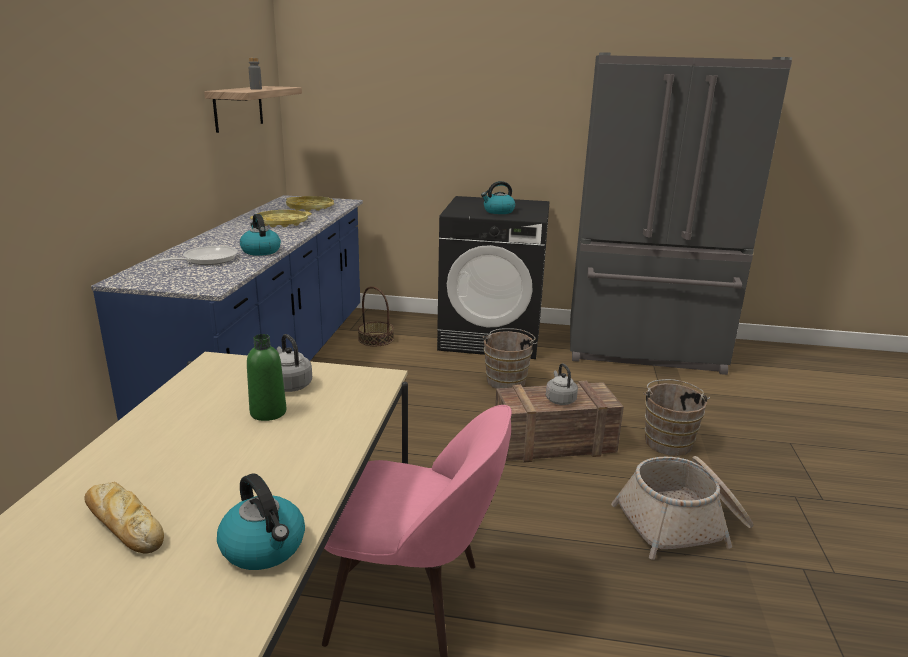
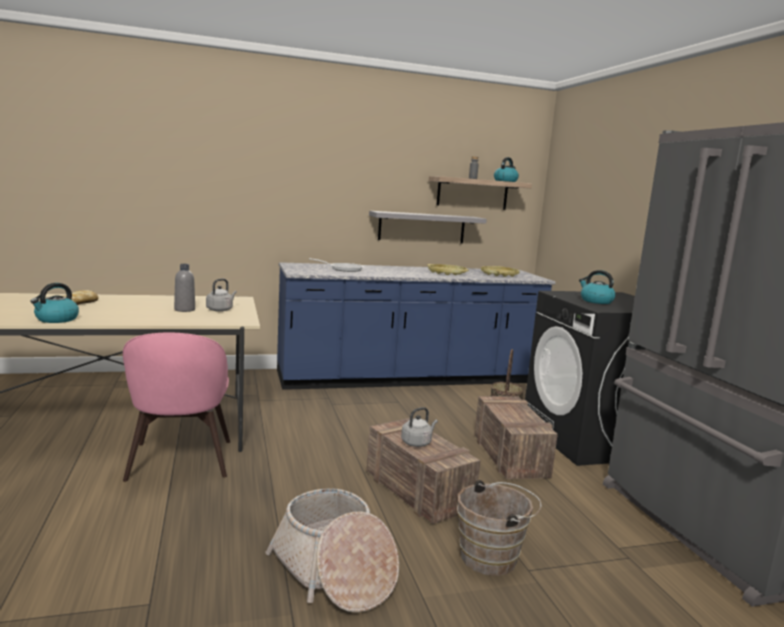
camera: 65 degrees right, 10 degrees down
kettle [240,214,281,256] -> kettle moved to [494,157,519,182]
green bottle [247,334,286,421] -> grey bottle [174,264,195,312]
brown bucket [483,328,537,389] -> crate [474,396,558,479]
none -> grey shelf [369,211,487,244]

